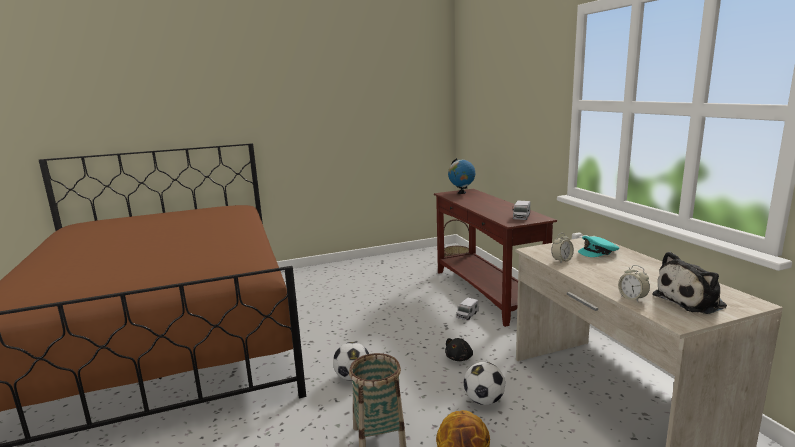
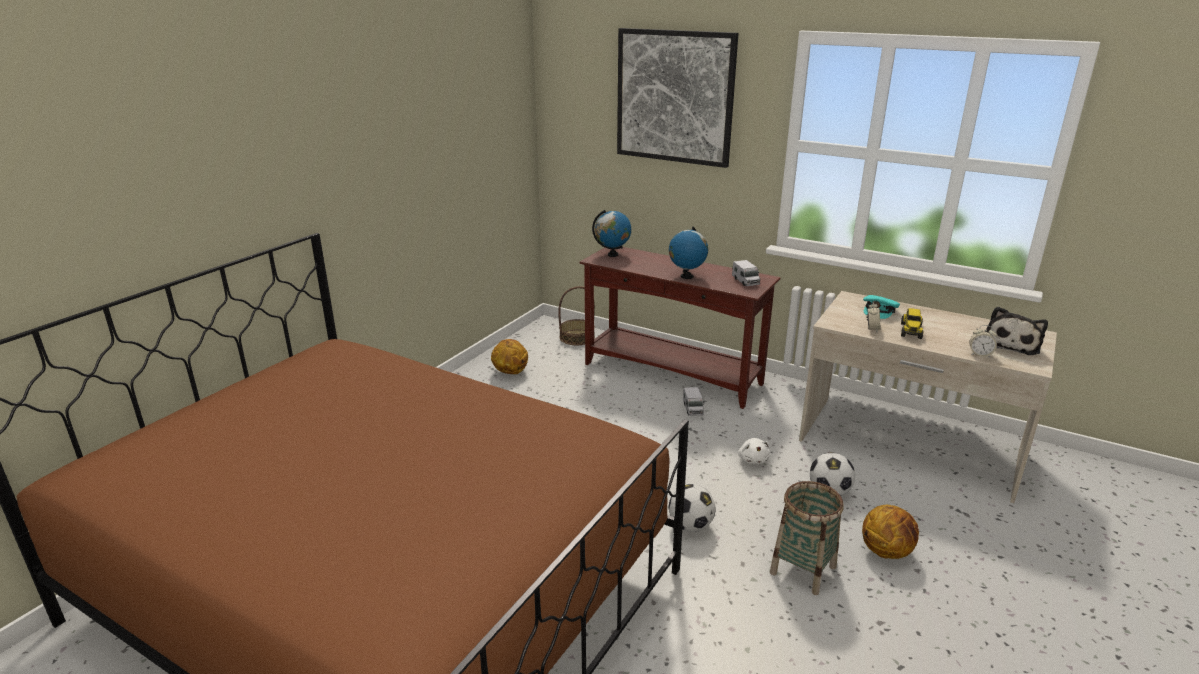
camera: 40 degrees left, 10 degrees up
black plush toy [445,338,473,361] -> white plush toy [738,438,770,464]
none -> basketball [491,339,528,374]
none -> picture [617,28,739,168]
none -> globe [669,227,708,279]
none -> toy truck [901,308,923,339]

